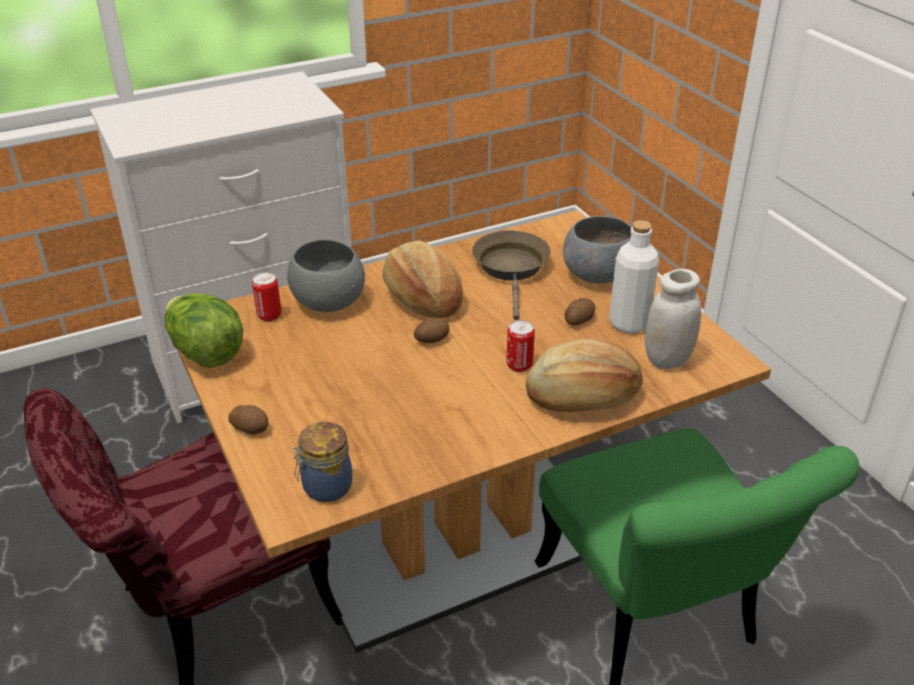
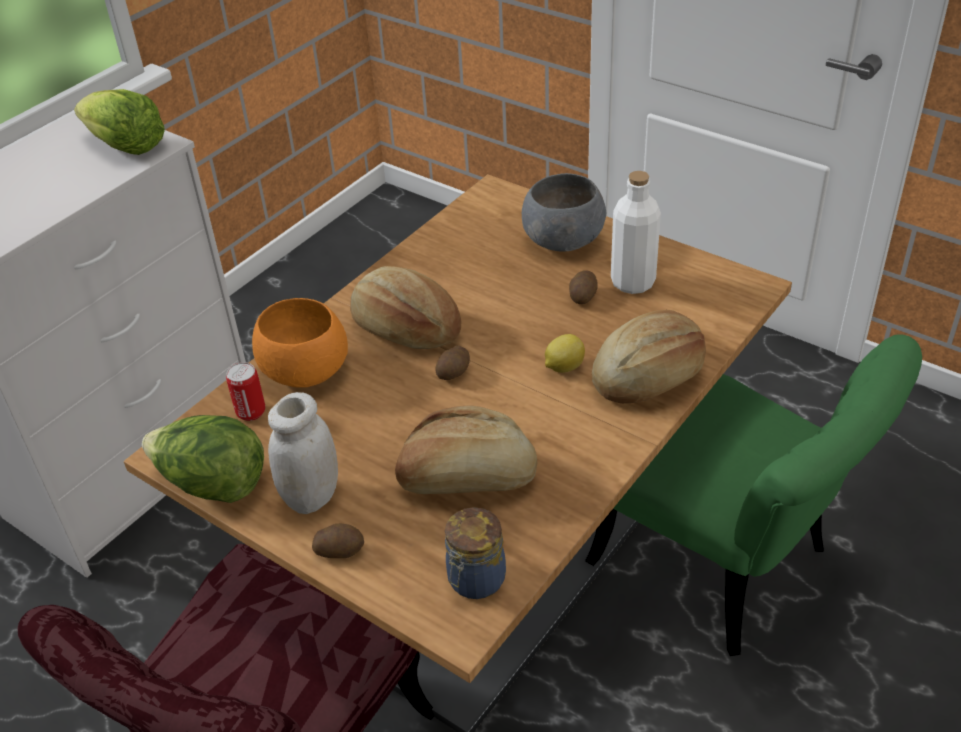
camera: 25 degrees left, 5 degrees up
grey bowl [287,239,365,312] -> orange bowl [252,298,348,388]
brown frying pan [472,230,550,320] -> none
can [506,320,535,372] -> lemon [545,334,585,373]
white jar [645,269,701,369] -> white jar moved to [268,392,338,514]
none -> lettuce [74,89,165,155]
none -> bread [395,405,537,494]

